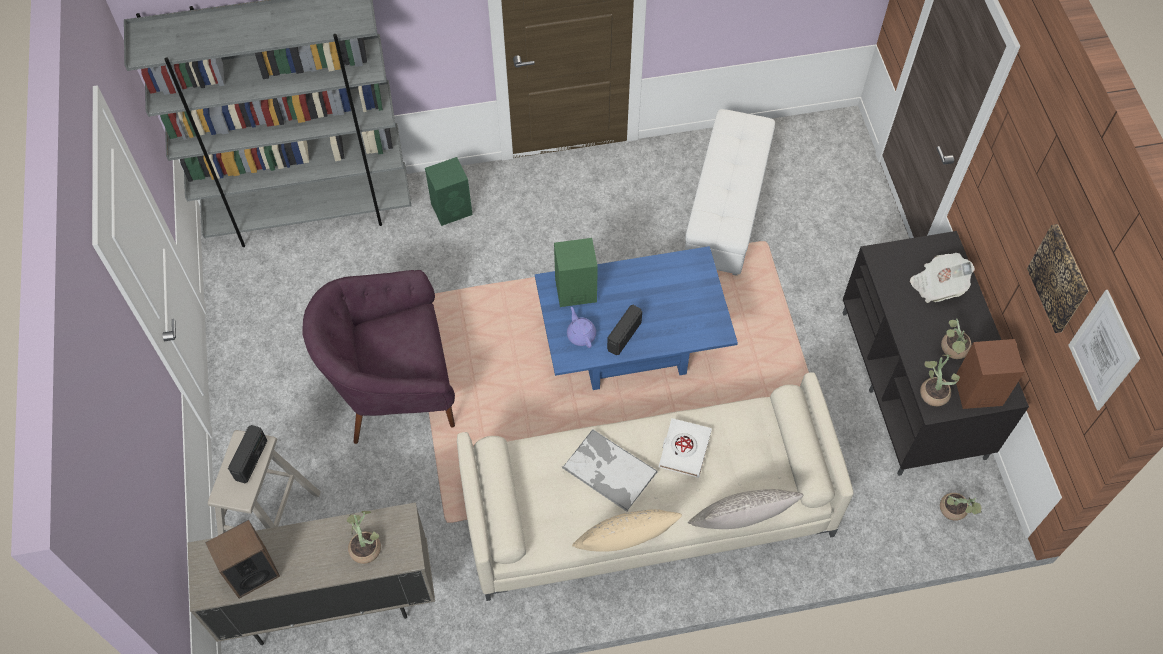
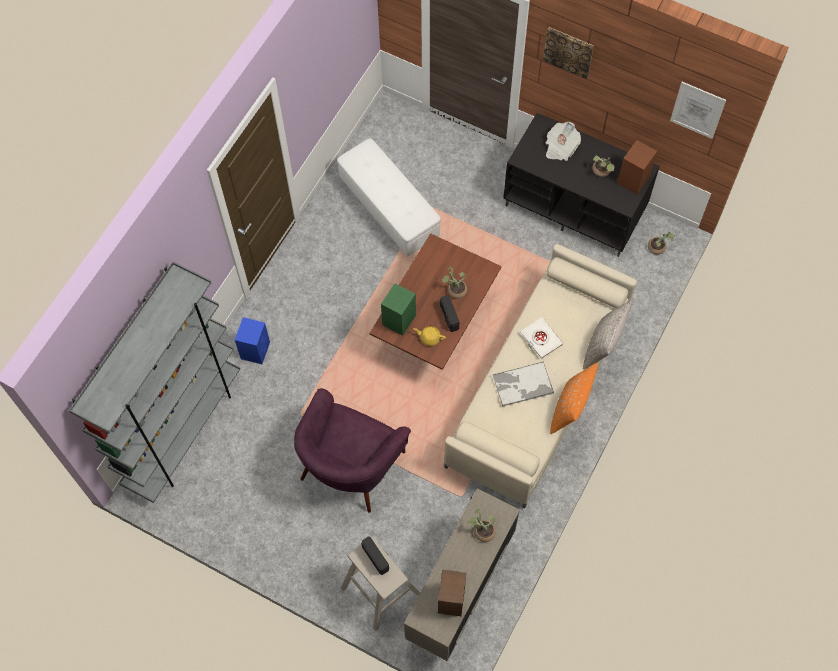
camera: 50 degrees left, 5 degrees up
green speaker [425,157,473,226] -> blue speaker [235,317,270,364]
blue coffee table [535,246,738,390] -> brown coffee table [370,233,501,370]
purple teapot [567,307,596,348] -> yellow teapot [414,326,446,346]
beige pillow [572,509,682,552] -> orange pillow [550,363,598,434]
potted plant [920,355,960,406] -> potted plant moved to [441,267,467,299]
picture [1027,224,1089,333] -> picture moved to [543,27,594,79]

